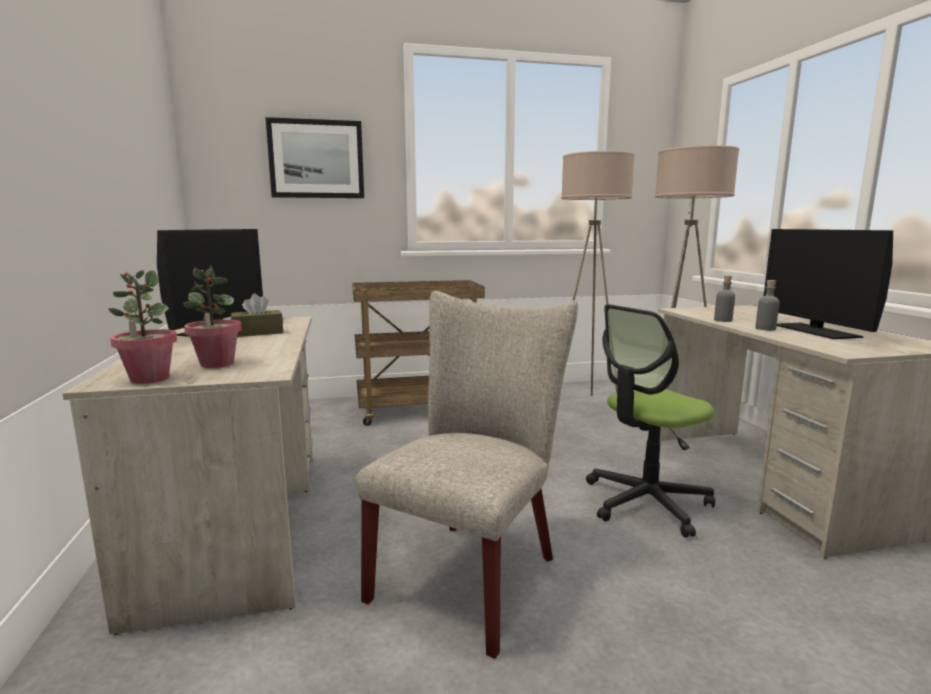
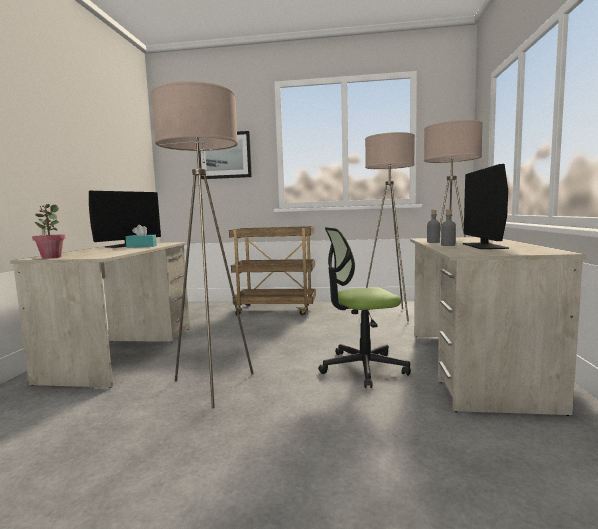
camera: 20 degrees right, 5 degrees down
potted plant [183,266,242,368] -> none
brown tissue box [231,294,283,337] -> turquoise tissue box [126,225,157,248]
beige chair [356,291,578,659] -> beige floor lamp [151,81,254,408]

